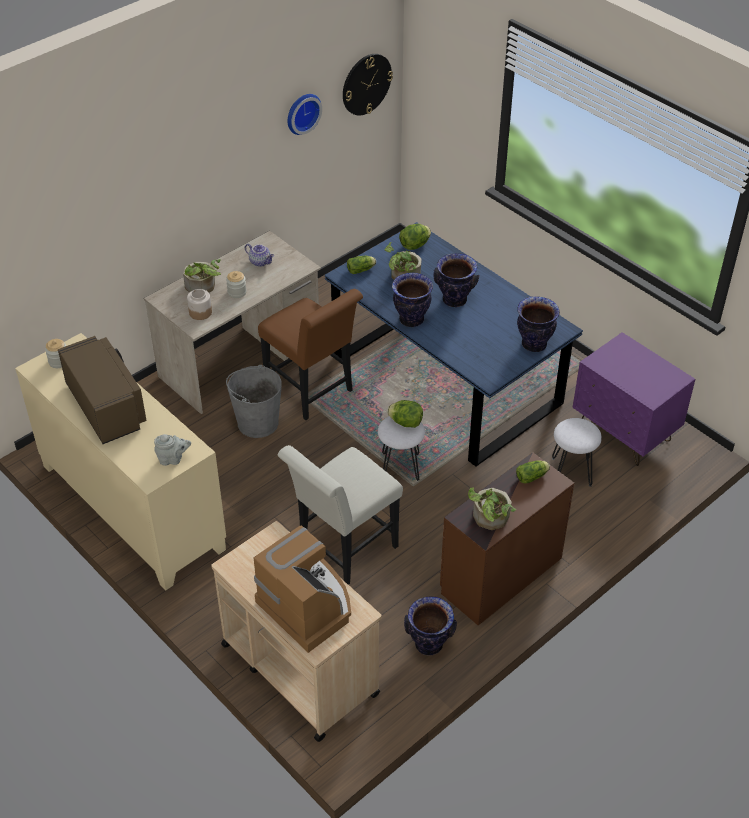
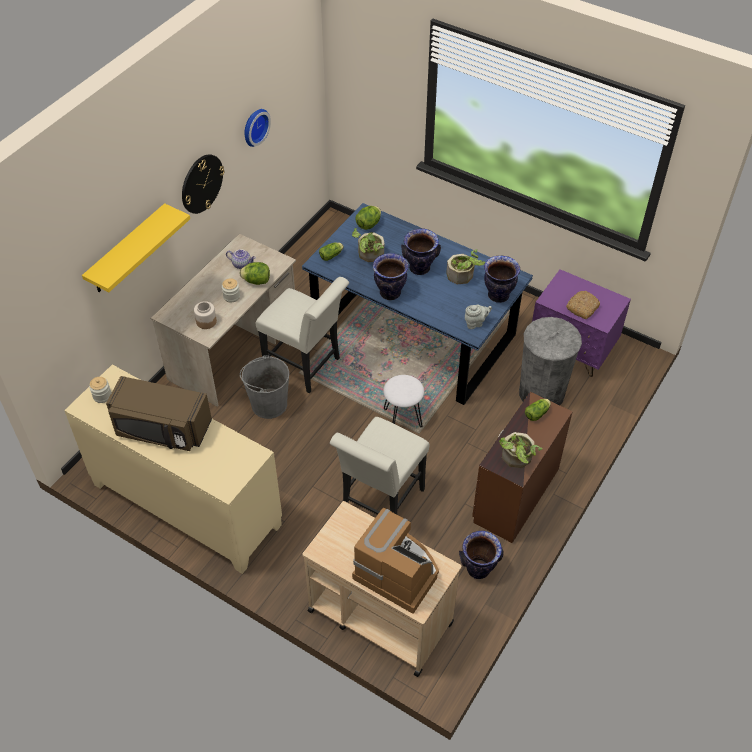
camera: 15 degrees left, 5 degrees up
brown microwave [58,336,147,444] -> brown microwave turned 150 degrees clockwise [106,376,212,451]
grey teapot [154,434,191,466] -> grey teapot moved to [465,304,492,329]
potted plant [183,259,221,293] -> potted plant moved to [447,249,485,284]
brown chair [258,289,363,420] -> white chair [256,277,349,394]
wall clock [343,54,393,116] -> wall clock moved to [182,154,225,214]
lettuce [387,400,423,428] -> lettuce moved to [240,262,270,285]
white stool [552,418,602,487] -> grey trash can [519,317,582,405]
none -> yellow shelf [82,203,190,292]
none -> bread [566,291,600,319]

